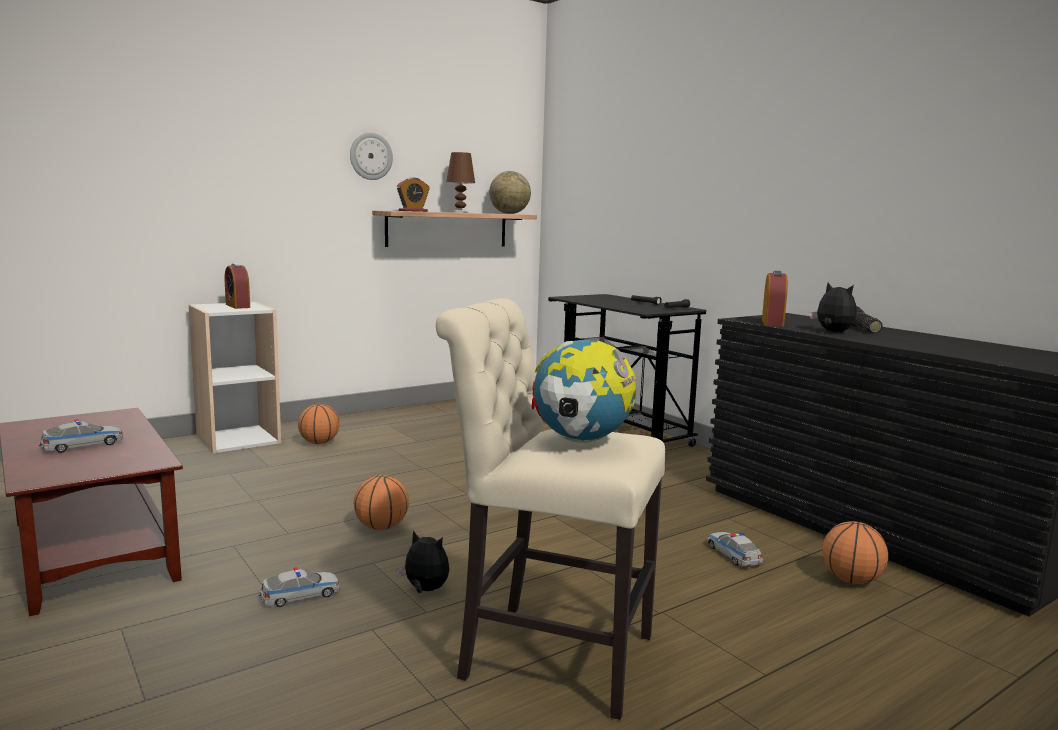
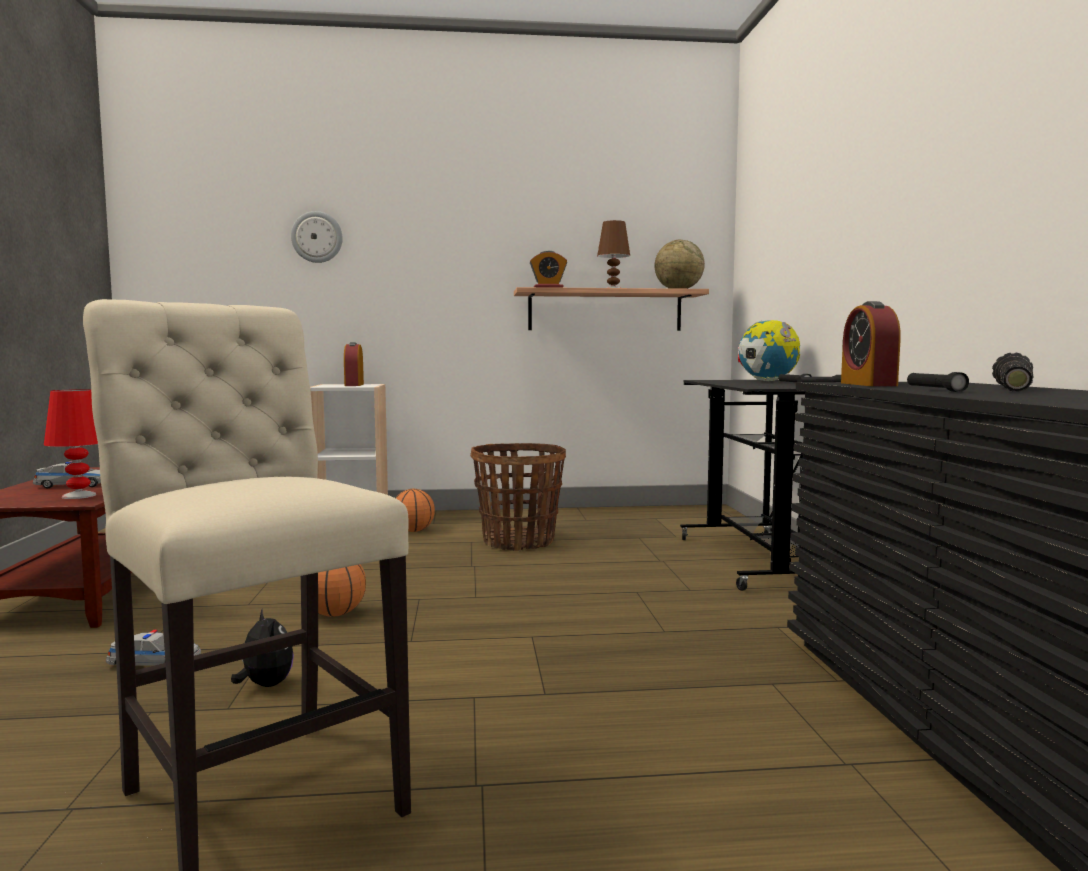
camera: 30 degrees right, 5 degrees down
wall clock [350,132,393,180] -> wall clock moved to [291,211,343,263]
globe [532,340,636,443] -> globe moved to [738,320,800,381]
toy car [707,532,764,567] -> none
alarm clock [762,271,788,326] -> alarm clock turned 135 degrees clockwise [841,301,901,386]
plush toy [810,283,857,332] -> black flashlight [907,372,969,392]
basketball [822,521,888,584] -> none
none -> red table lamp [44,389,98,499]
none -> basket [470,443,566,551]

